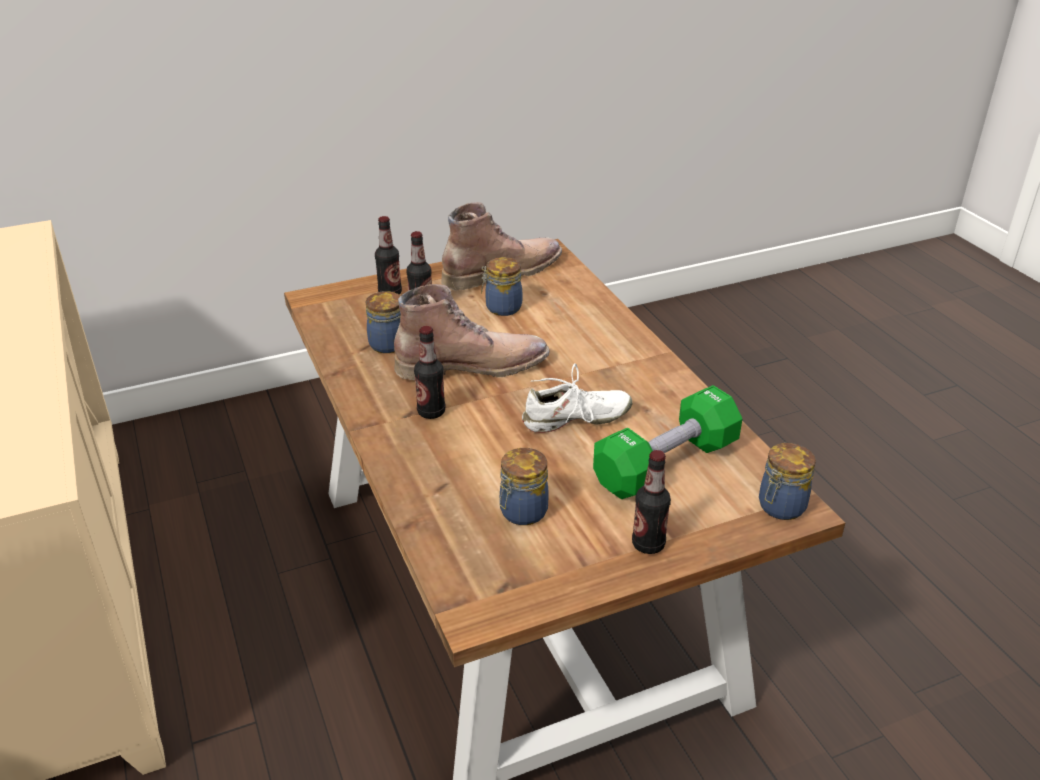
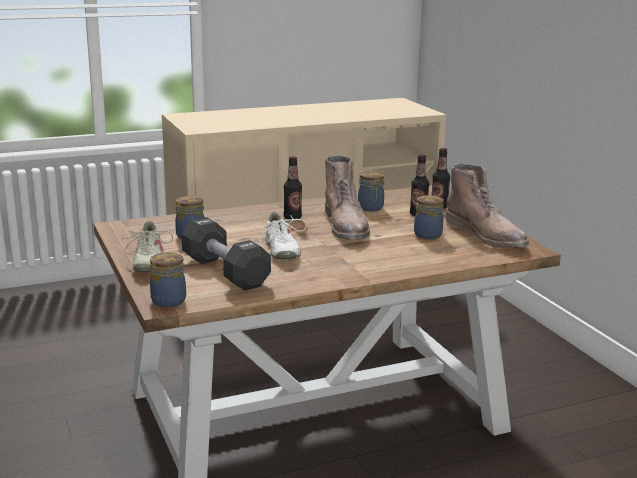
camera: 90 degrees right, 15 degrees down
green dumbbell [593,385,742,499] -> black dumbbell [181,217,271,291]
bottle [632,450,671,554] -> beige shoe [122,221,173,272]

